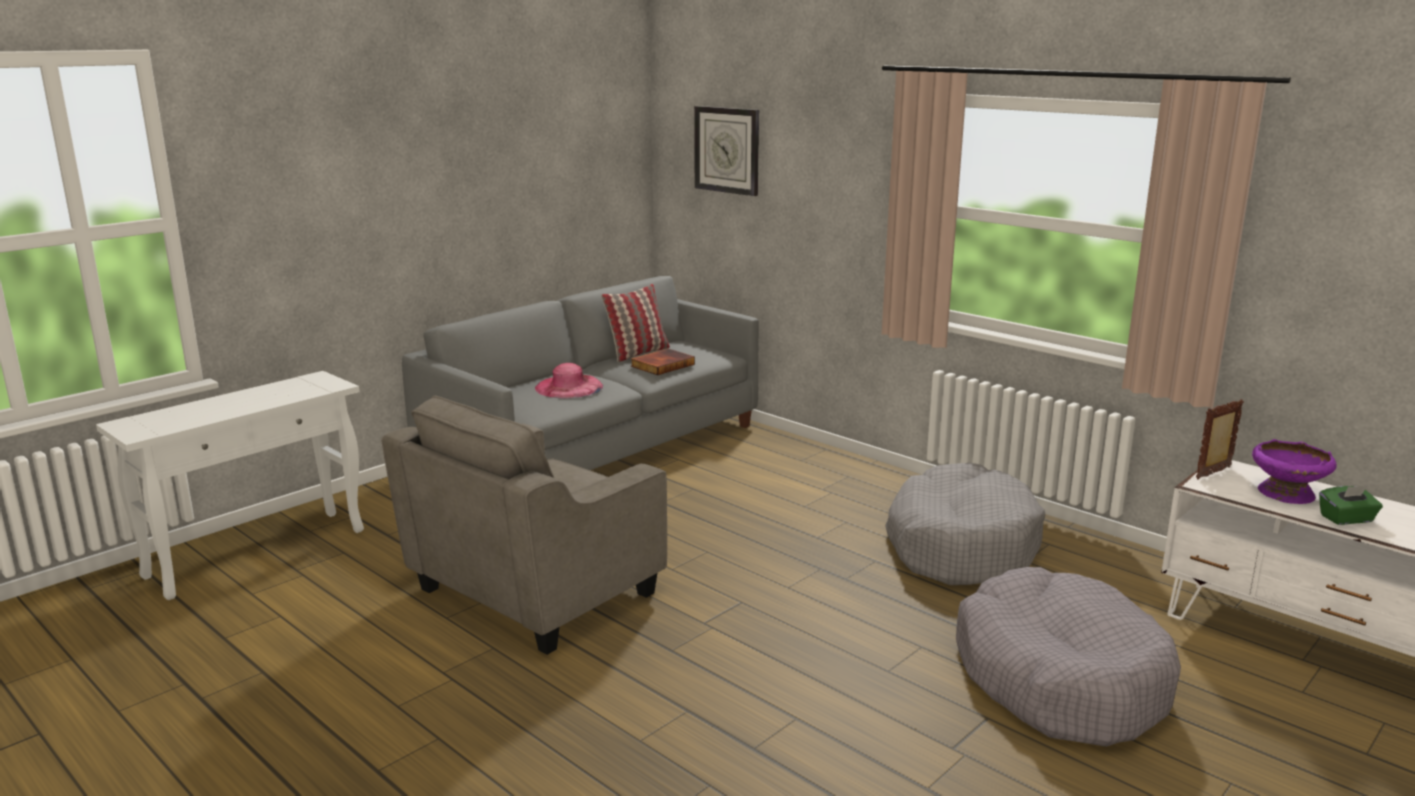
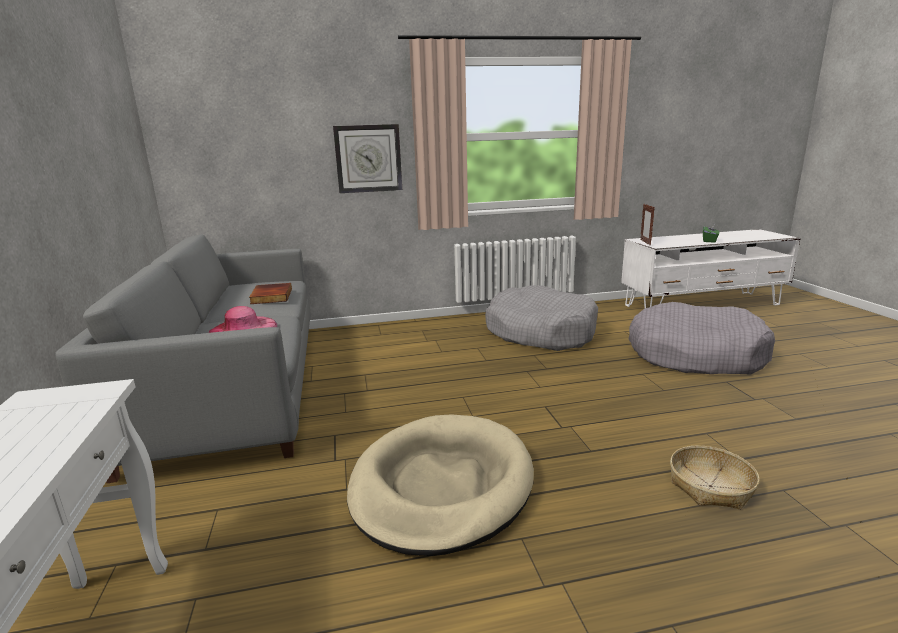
camera: 55 degrees left, 0 degrees up
grey armchair [381,396,667,655] -> beige dog bed [347,414,534,556]
pillow [601,284,670,362] -> none
wall clock [694,106,759,196] -> wall clock moved to [333,124,402,193]
purple bowl [1252,439,1337,504] -> none
none -> basket [670,445,760,509]

